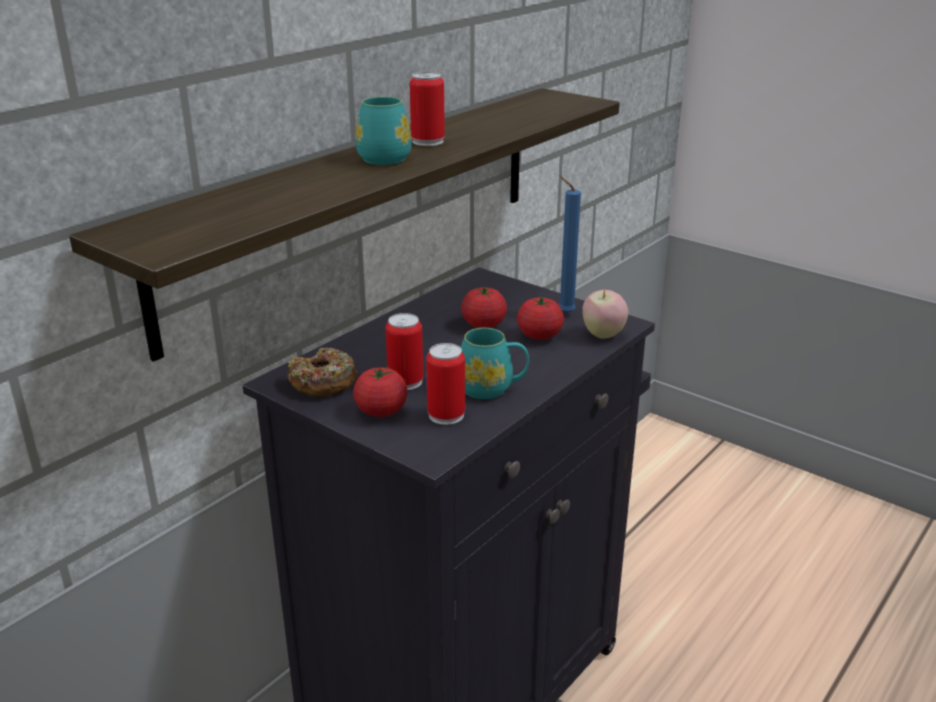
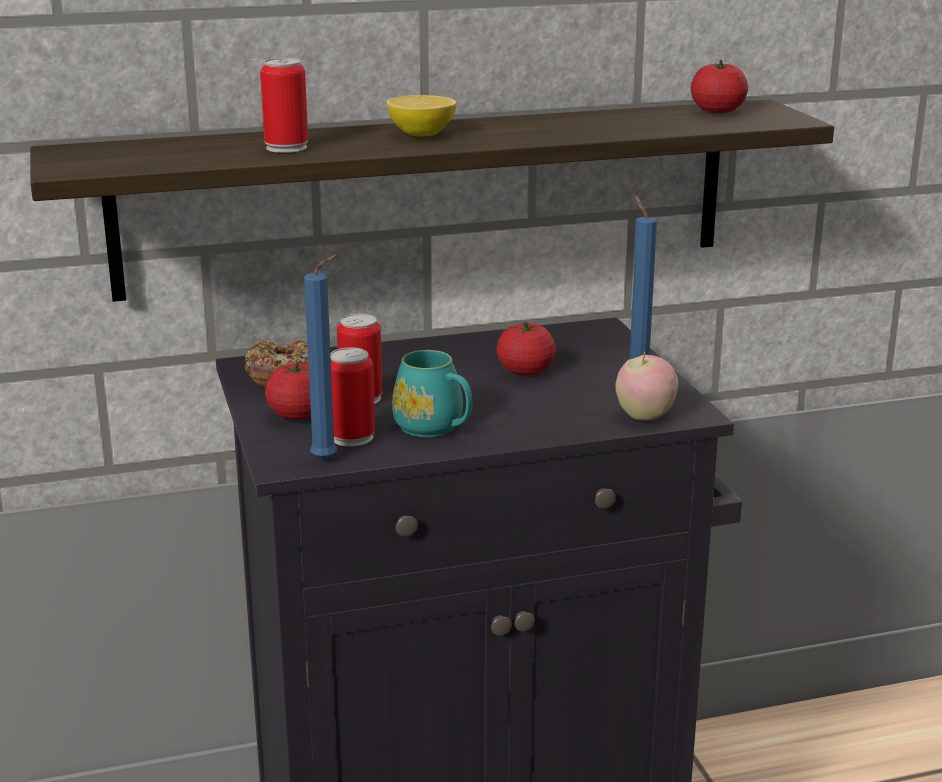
camera: 35 degrees right, 5 degrees down
turquoise mug [355,96,412,165] -> lemon [387,95,457,137]
can [410,72,445,146] -> can moved to [260,58,308,153]
tomato [517,298,564,340] -> tomato moved to [691,60,748,114]
none -> blue candle [304,254,339,460]

